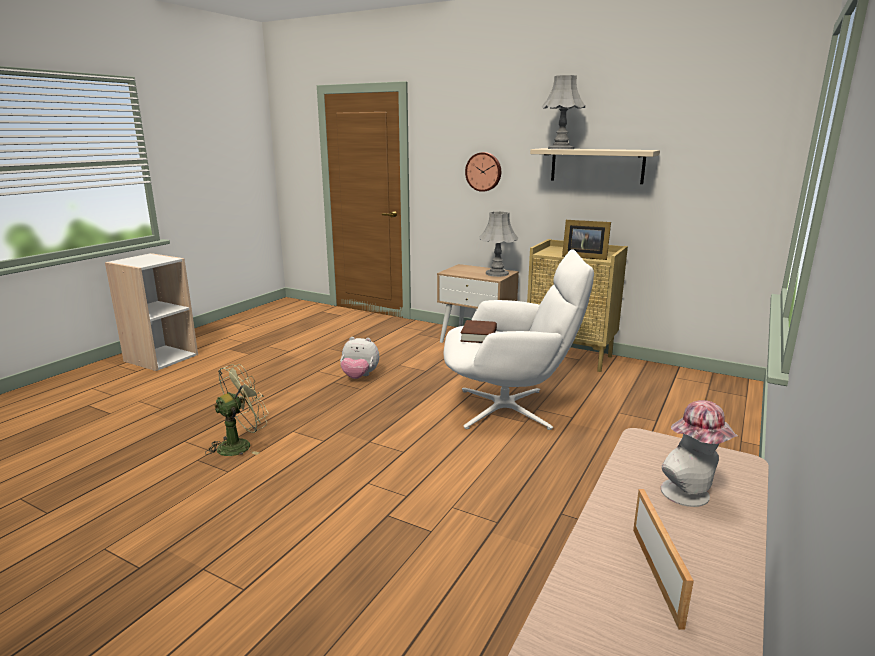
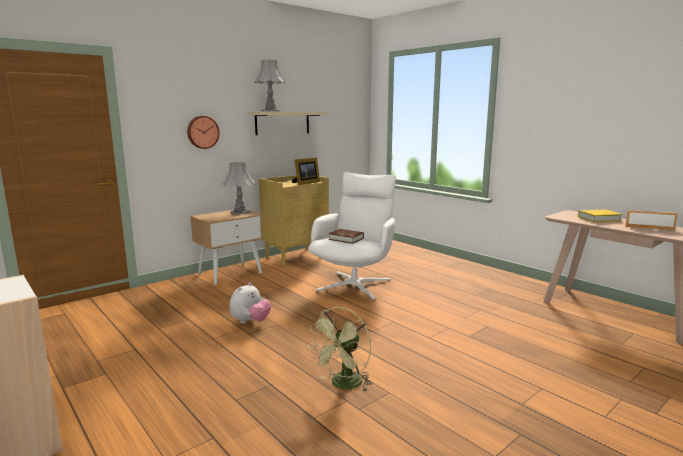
camera: 70 degrees left, 5 degrees down
green fan [205,364,269,456] -> green fan turned 120 degrees counterclockwise [307,307,372,392]
hat [661,400,738,507] -> yellow book [578,209,622,223]

